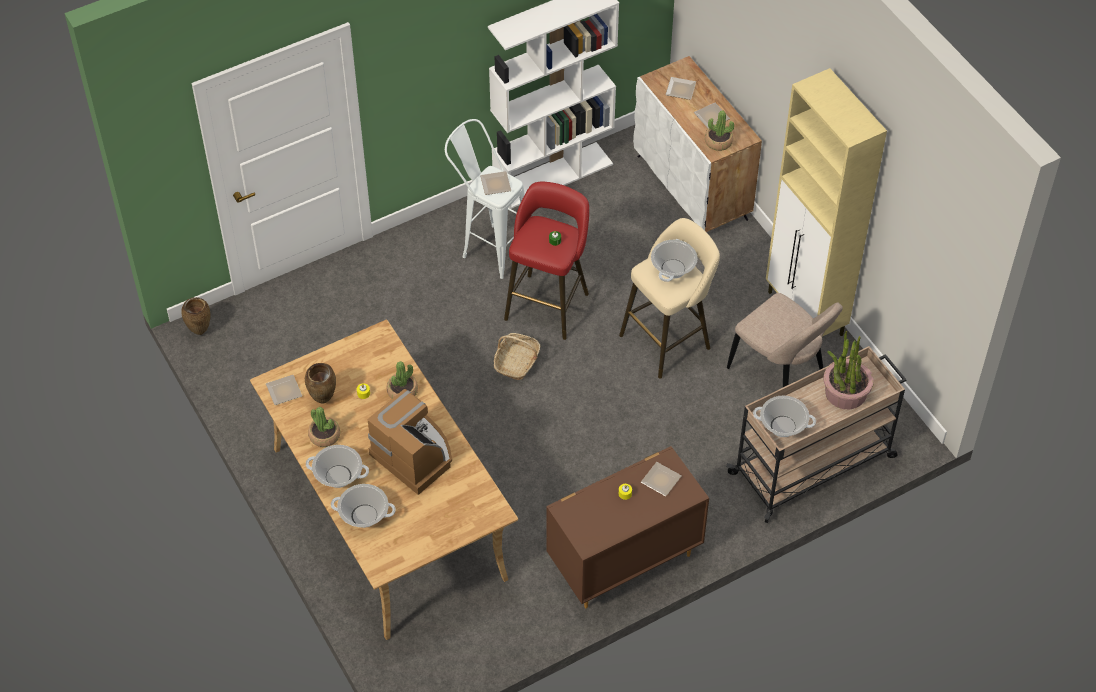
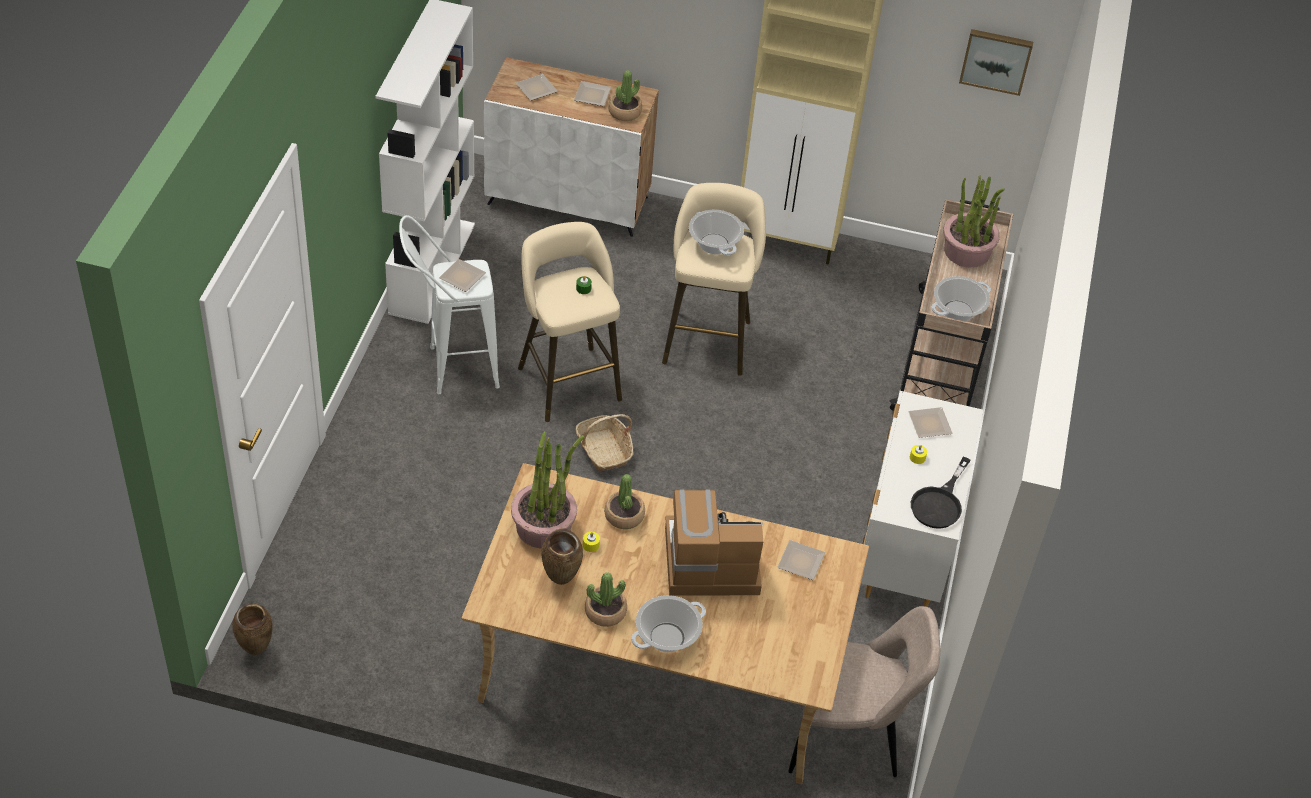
camera: 50 degrees left, 5 degrees down
plate [266,375,302,405] -> plate moved to [777,540,825,580]
cooking pot [331,484,396,528] -> none
red stool [504,182,589,340] -> beige stool [518,222,622,422]
brown dresser [546,446,709,608] -> white dresser [861,391,983,607]
beige chair [727,293,843,387] -> beige chair moved to [787,606,940,777]
none -> potted plant [511,431,584,549]
none -> black frying pan [911,457,970,529]
none -> picture [959,29,1033,96]

